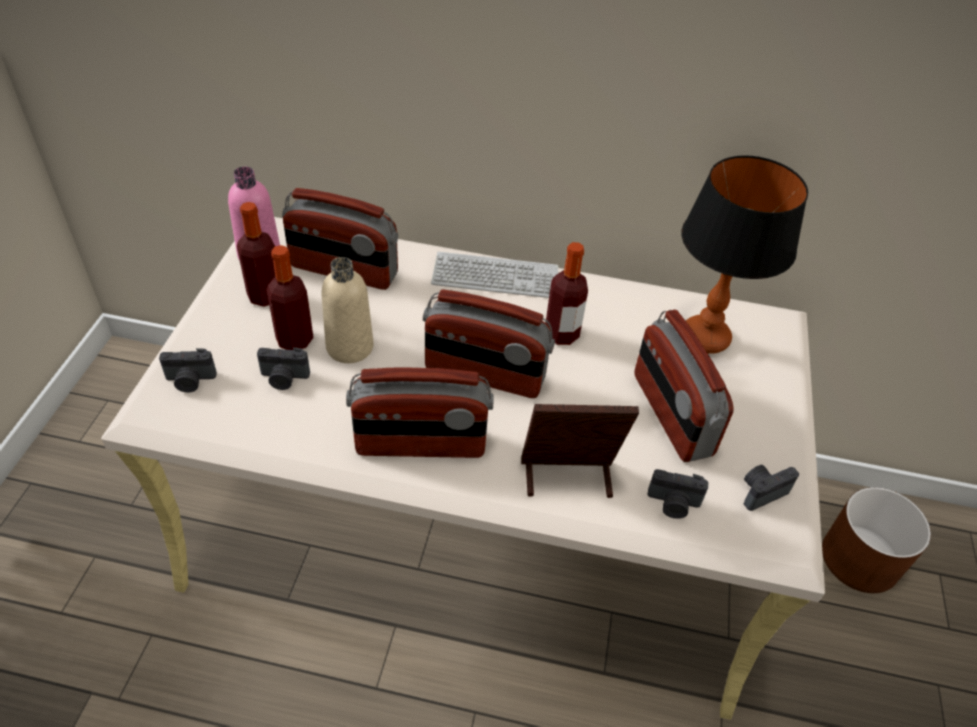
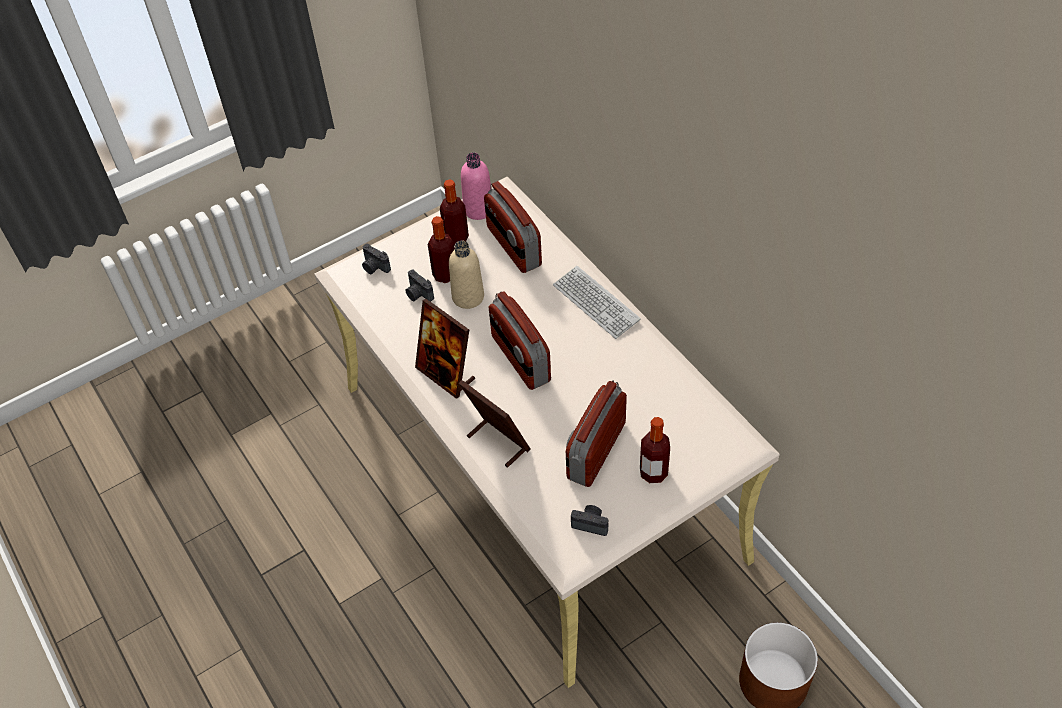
camera: 50 degrees right, 5 degrees up
radio [346,367,493,458] -> picture frame [415,299,475,399]
bottle [546,242,588,345] -> bottle moved to [640,417,670,483]
camera [648,469,708,519] -> none
table lamp [682,155,808,354] -> none

